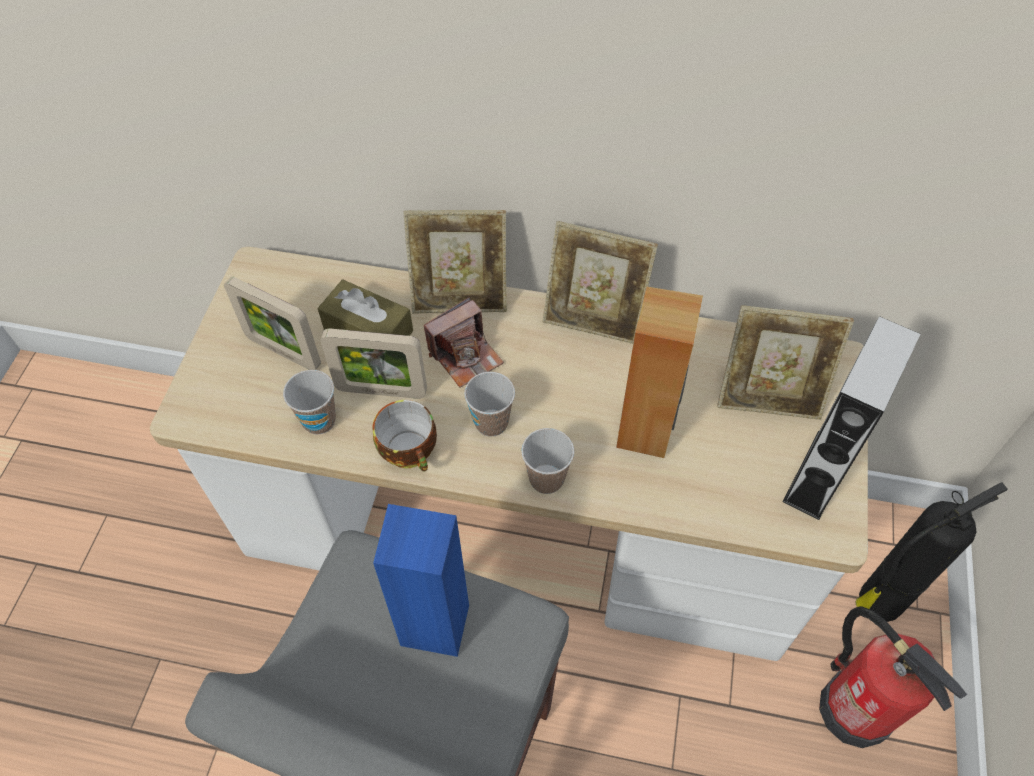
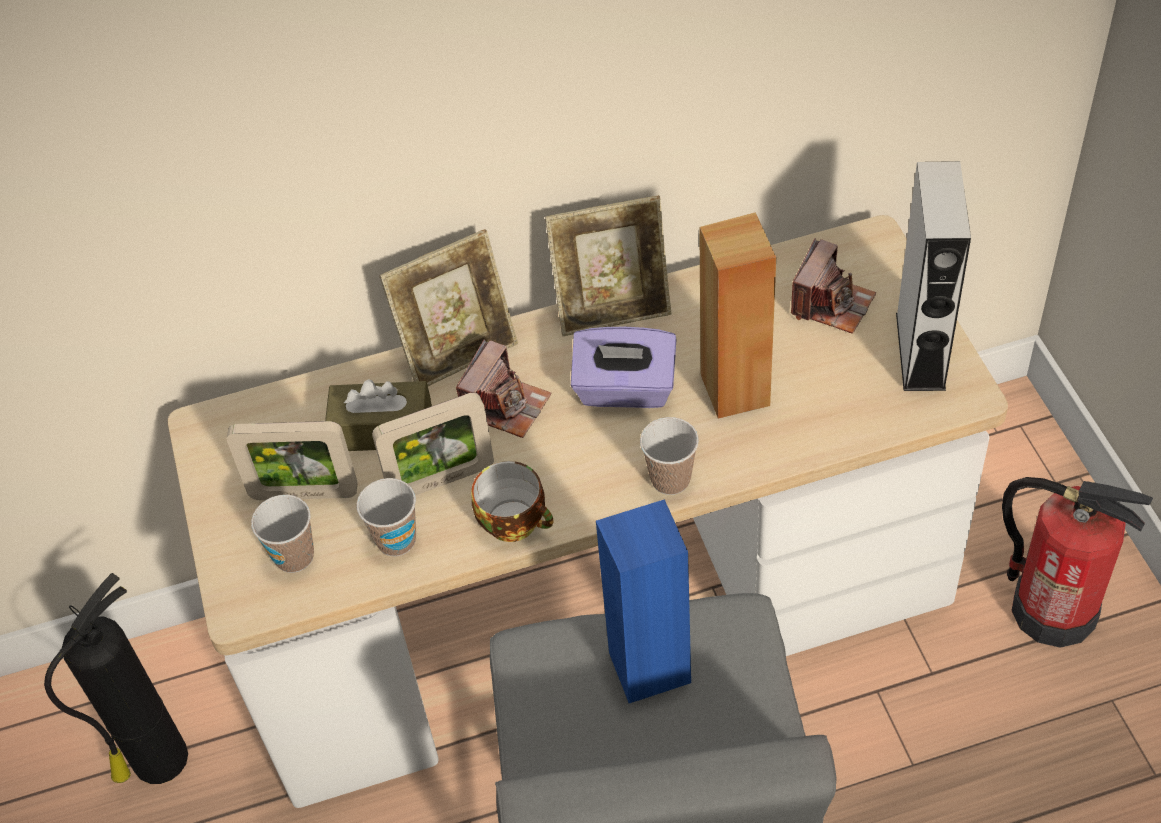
camera: 25 degrees left, 5 degrees down
cup [464,372,515,436] -> cup moved to [251,495,314,573]
picture frame [717,305,854,420] -> camera [791,238,876,334]
fire extinguisher [856,482,1008,622] -> fire extinguisher moved to [44,573,188,784]
none -> purple tissue box [571,326,677,408]

